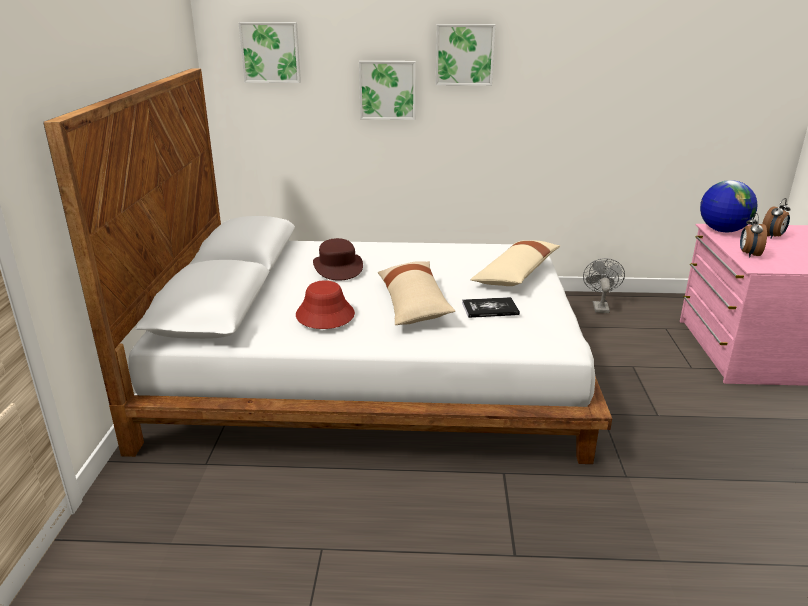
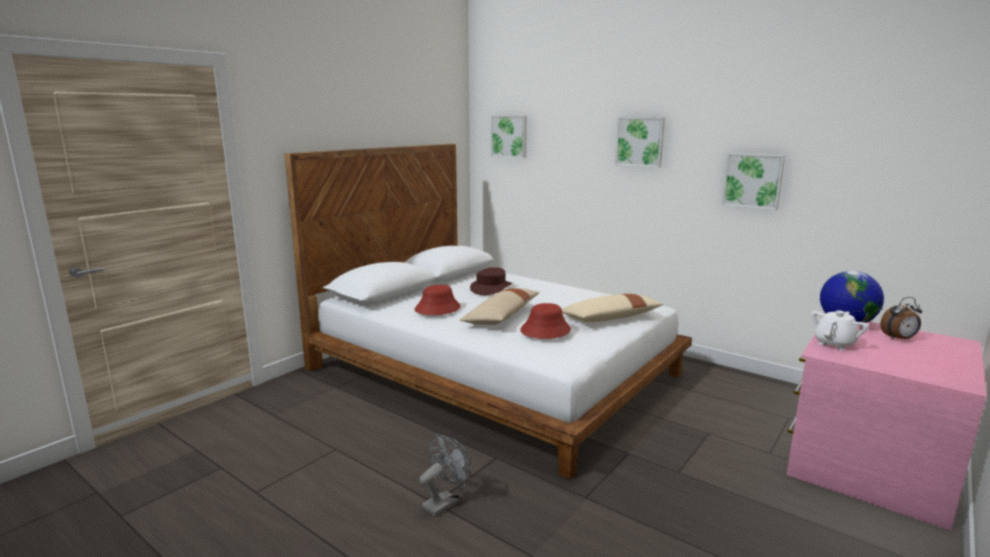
camera: 35 degrees right, 10 degrees down
picture [359,61,416,120] -> picture moved to [722,153,785,210]
book [462,297,520,318] -> red hat [520,303,571,339]
grey fan [583,258,625,313] -> grey fan moved to [420,434,471,516]
alarm clock [740,213,767,258] -> white teapot [811,310,869,350]

